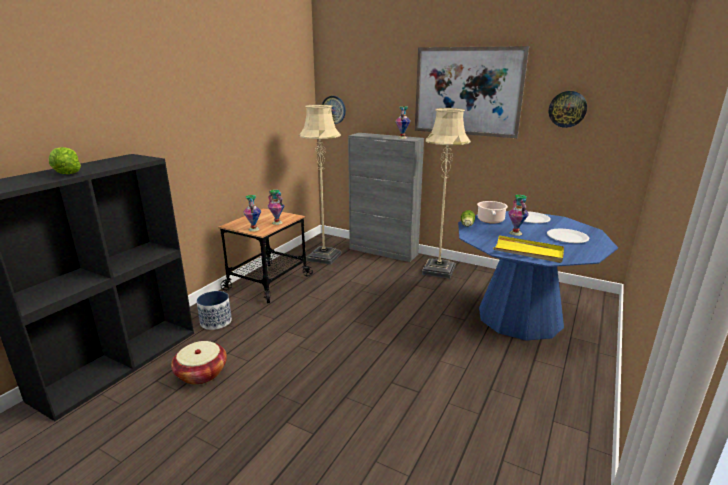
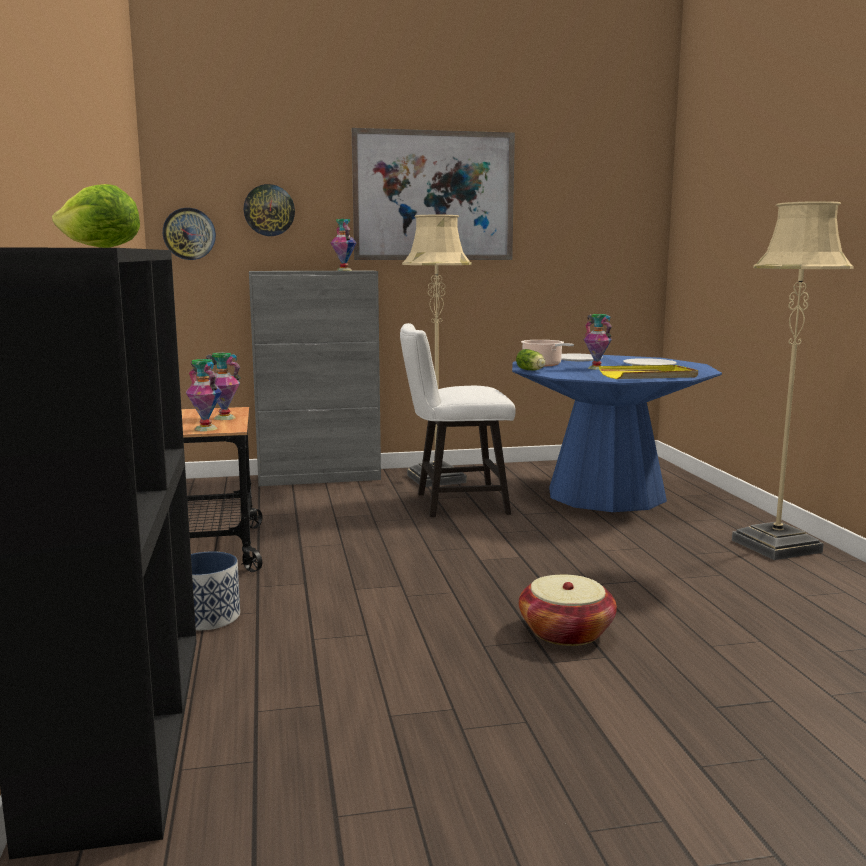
camera: 40 degrees left, 10 degrees down
basket [171,341,227,385] -> basket moved to [519,575,617,646]
beige floor lamp [299,104,341,265] -> beige floor lamp moved to [732,201,854,560]
wall clock [549,91,587,128] -> wall clock moved to [244,184,295,236]
none -> white chair [400,323,516,517]

